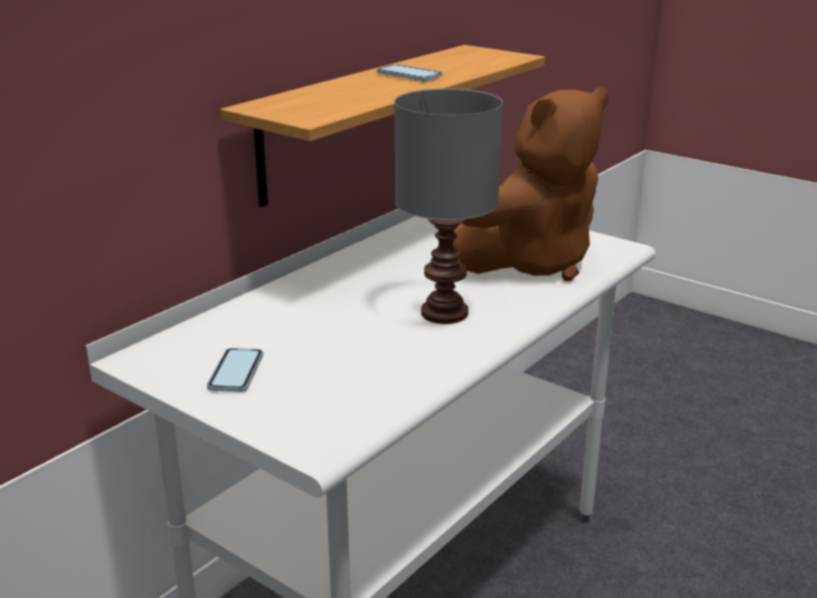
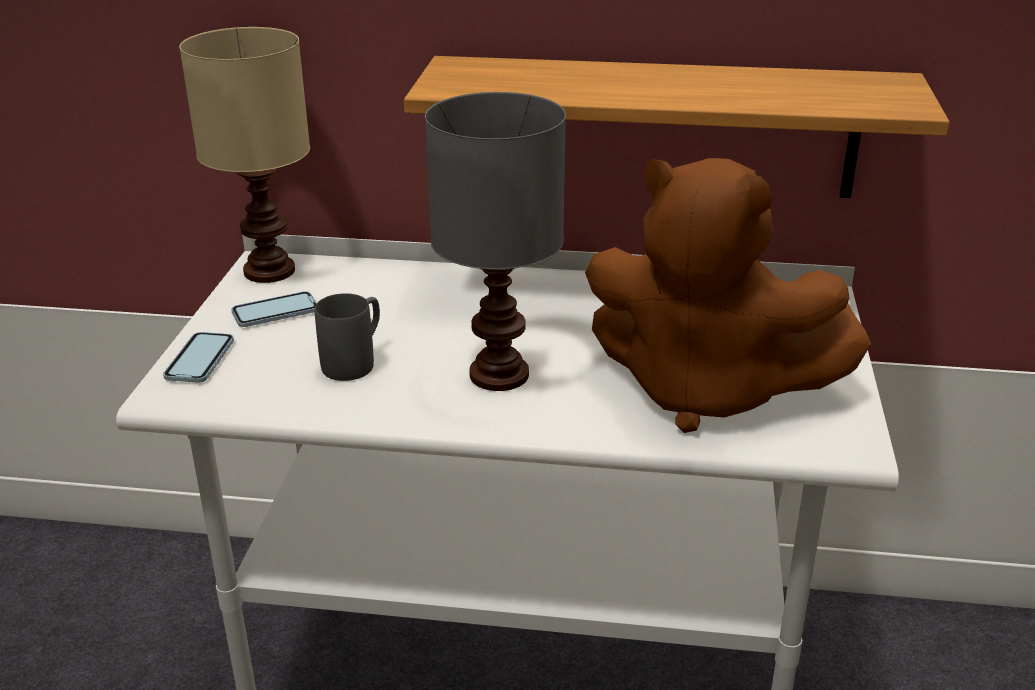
camera: 60 degrees right, 5 degrees up
phone [377,64,443,82] -> phone moved to [163,332,234,383]
none -> beige table lamp [179,27,310,283]
none -> grey mug [315,293,380,381]

